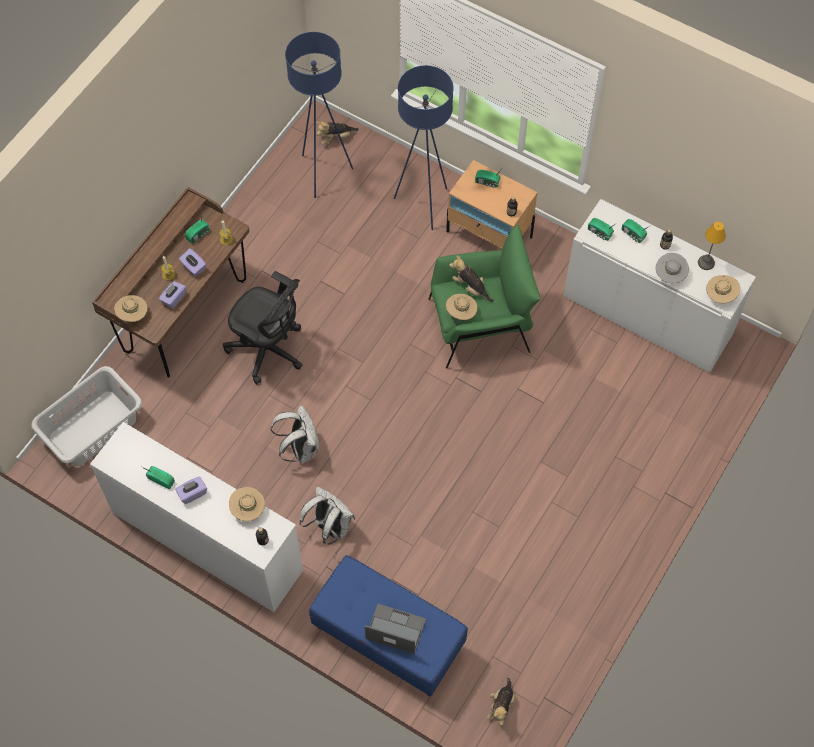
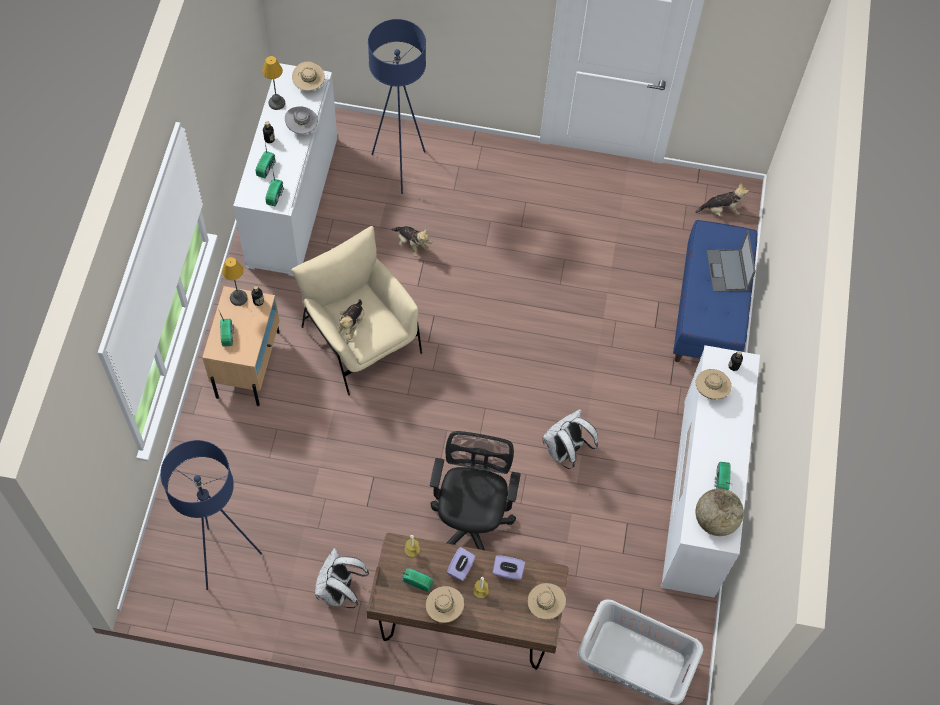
camera: 115 degrees left, 0 degrees up
purple tissue box [175,477,207,504] -> none
white backpack [299,486,355,545] -> white backpack moved to [315,548,369,608]
plush toy [316,122,359,145] -> plush toy moved to [391,226,432,257]
blue floor lamp [394,65,454,230] -> blue floor lamp moved to [368,19,426,194]
green armchair [428,224,540,369] -> beige armchair [291,226,422,395]
beige hat [446,294,478,320] -> beige hat moved to [426,586,464,623]
none -> table lamp [222,257,247,306]
none -> globe [696,488,744,536]

